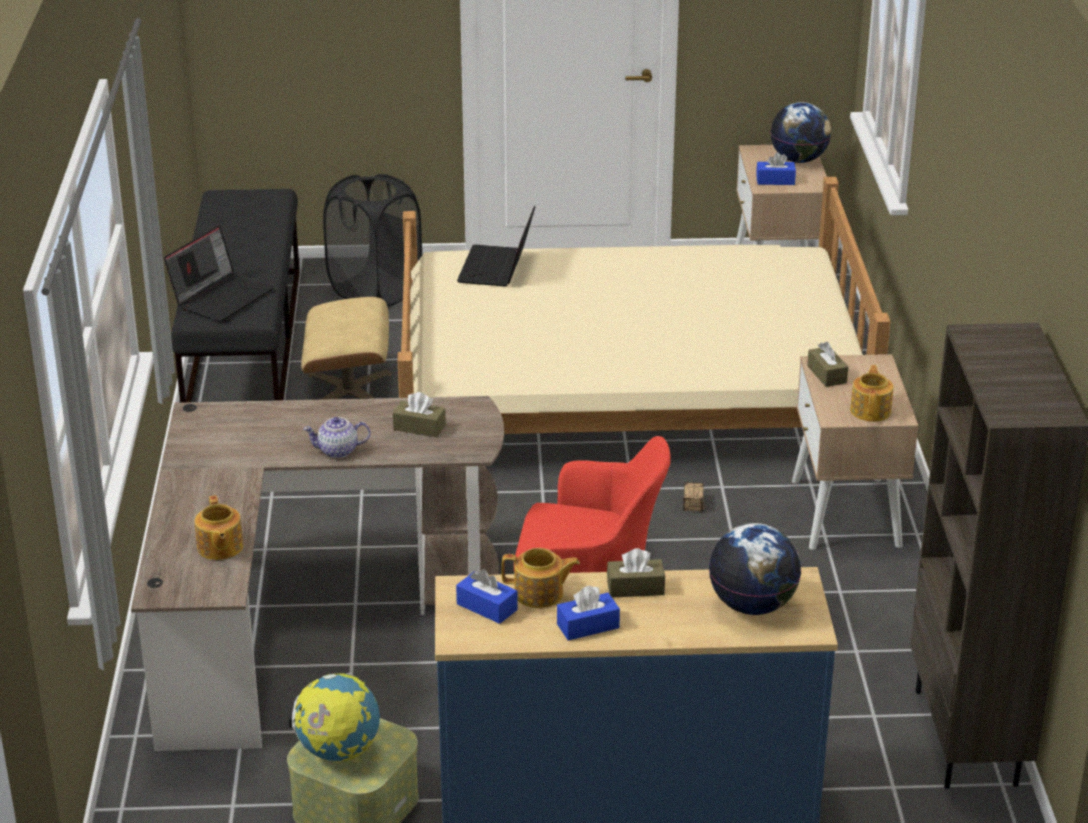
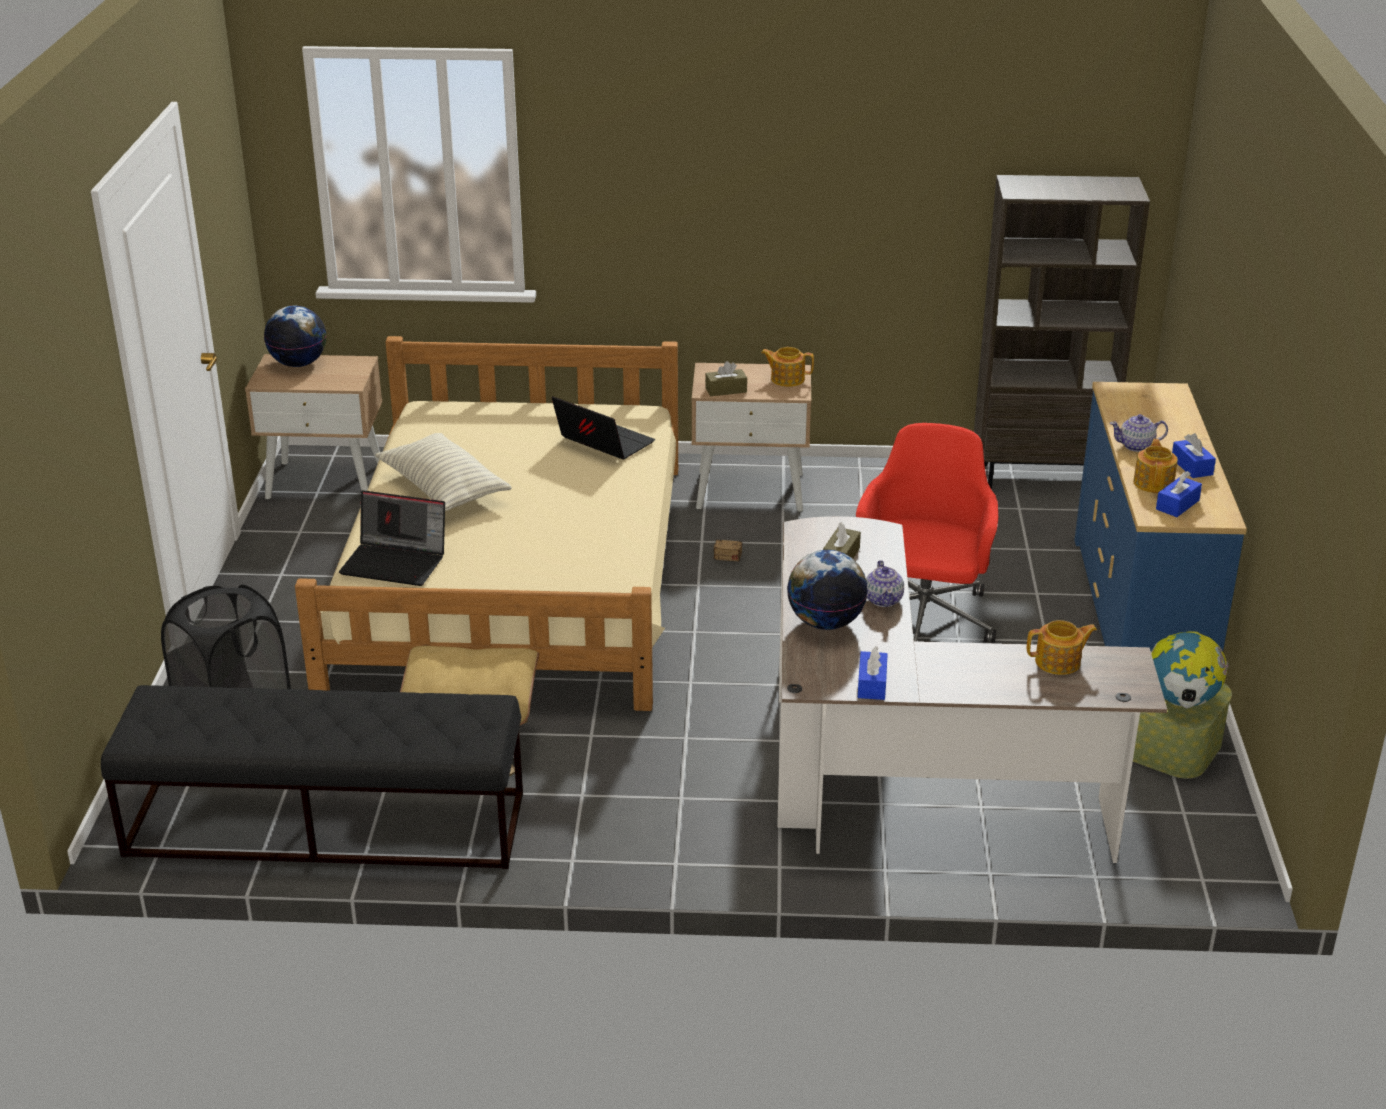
camera: 85 degrees left, 0 degrees up
laptop [164,225,274,322] -> laptop moved to [552,396,655,460]
brown tissue box [607,548,665,598] -> teapot [1110,414,1168,452]
globe [709,523,801,615] -> globe moved to [787,550,868,630]
blue tissue box [756,152,796,185] -> blue tissue box moved to [858,646,888,700]
none -> pillow [375,433,512,511]

